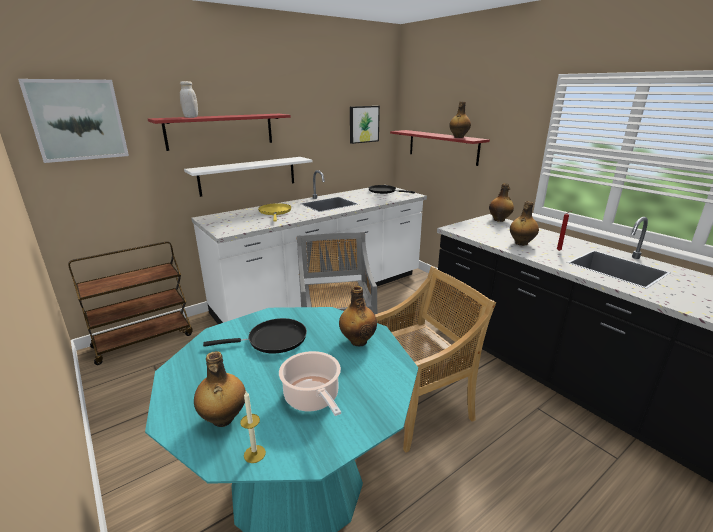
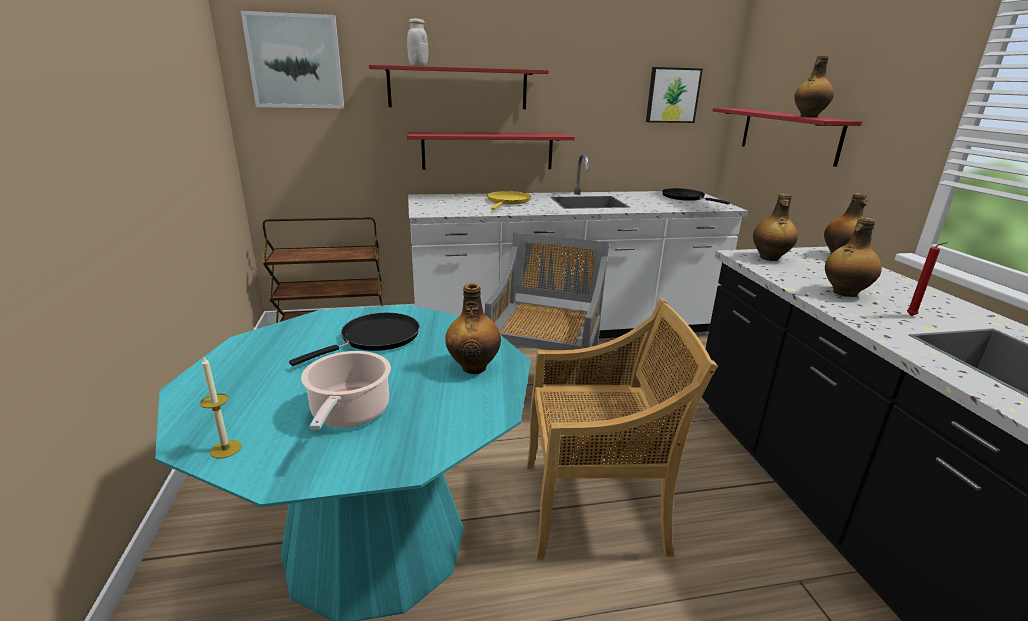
camera: 25 degrees right, 0 degrees up
white shelf [184,157,313,197] -> red shelf [407,132,575,170]
bottle [194,351,246,427] -> bottle moved to [753,194,798,261]
black frying pan [203,318,307,353] -> black frying pan turned 60 degrees counterclockwise [289,313,420,366]

